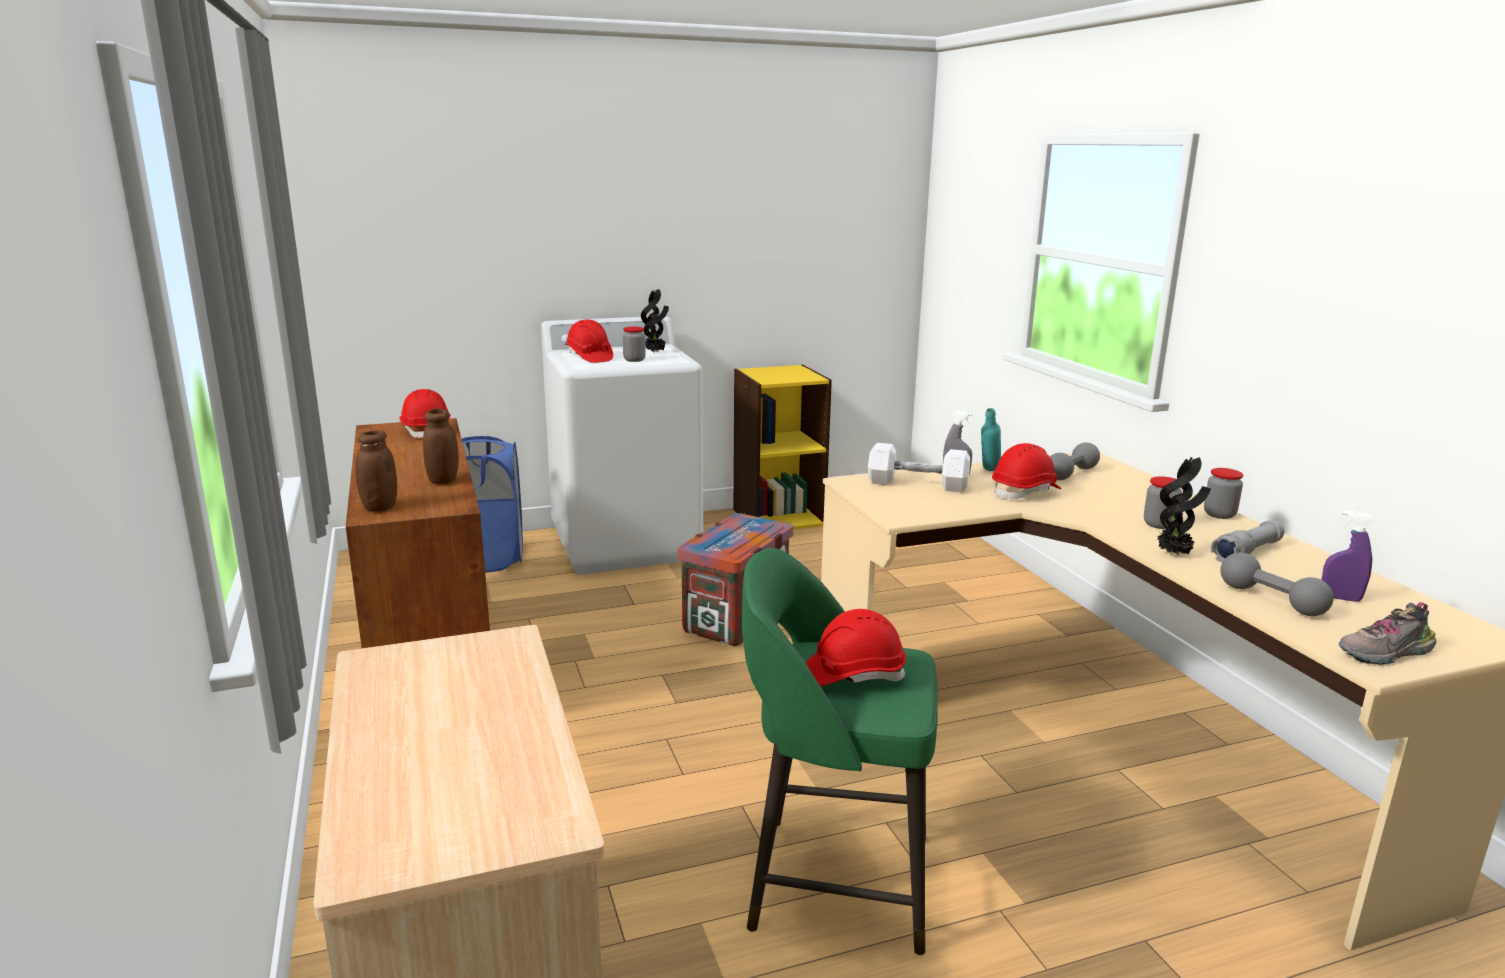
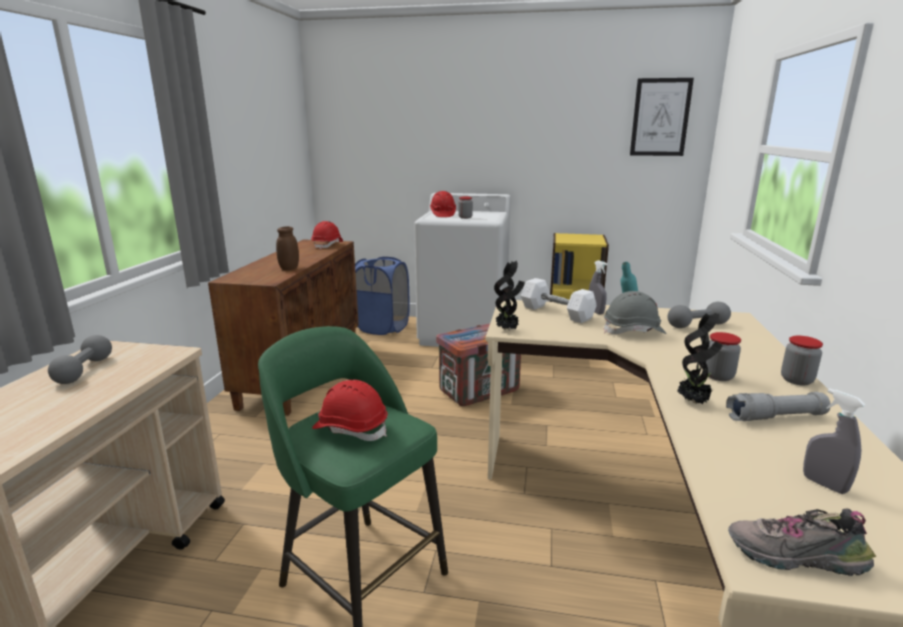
camera: 30 degrees right, 0 degrees up
brown jar [355,430,397,512] -> none
potted plant [641,289,669,352] -> potted plant moved to [494,261,525,330]
red hard hat [992,443,1061,500] -> grey hard hat [603,291,667,334]
grey dumbbell [1220,552,1334,616] -> grey dumbbell moved to [48,335,112,384]
purple spray bottle [1322,510,1374,602] -> grey spray bottle [803,388,865,494]
none -> picture [630,78,694,156]

